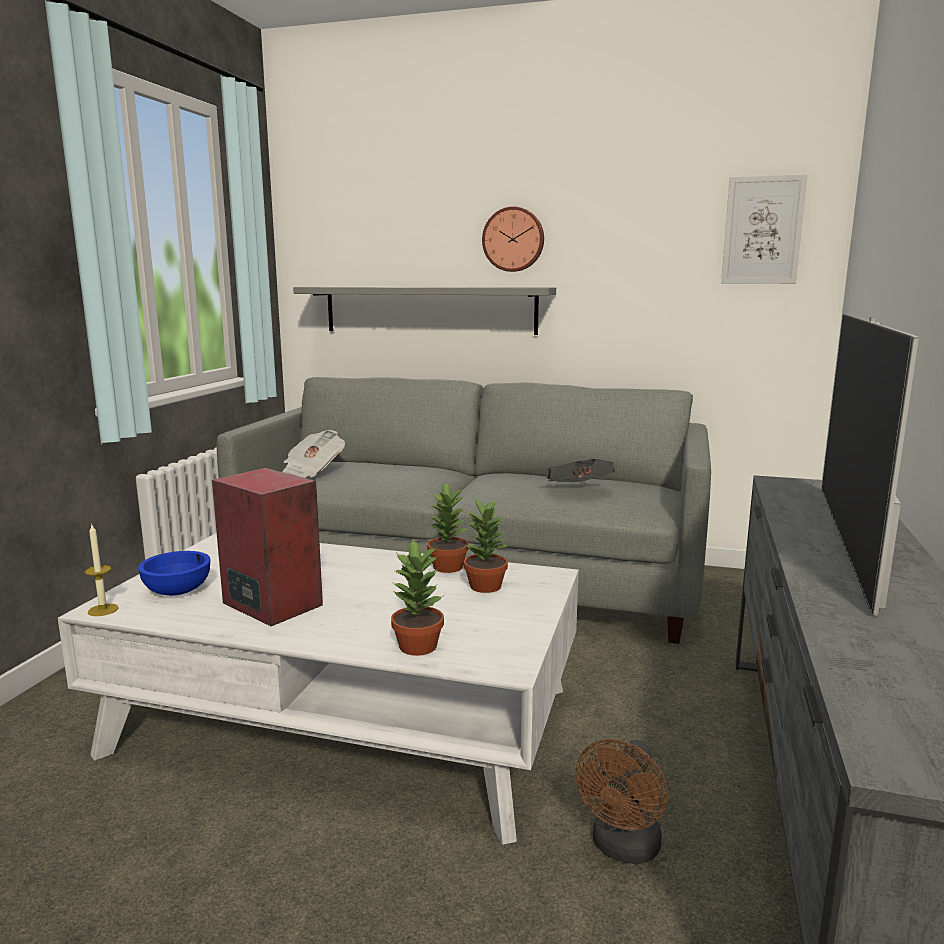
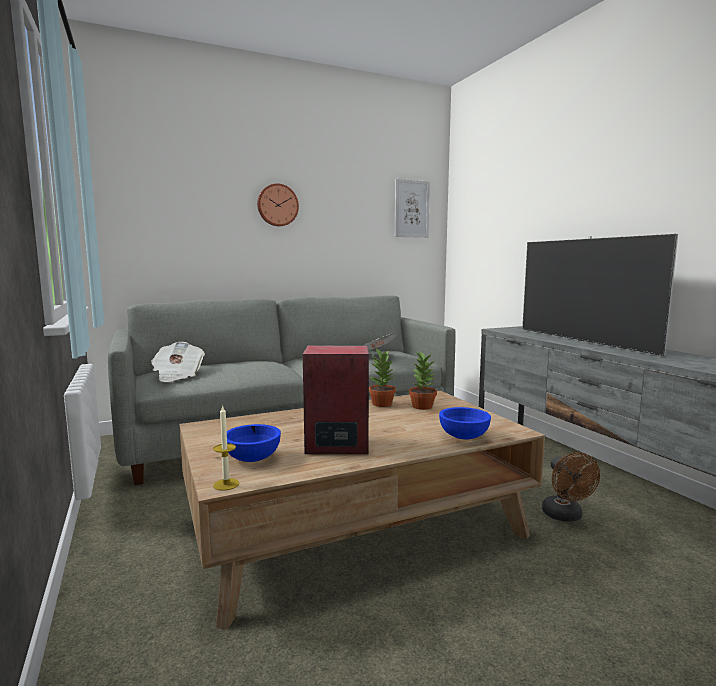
camera: 40 degrees left, 5 degrees down
white coffee table [58,533,579,845] -> brown coffee table [179,391,545,629]
grey shelf [293,287,556,335] -> none
potted plant [391,540,444,656] -> blue bowl [439,407,491,439]

